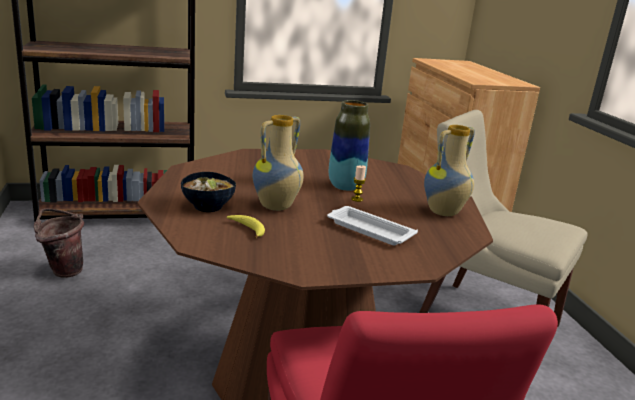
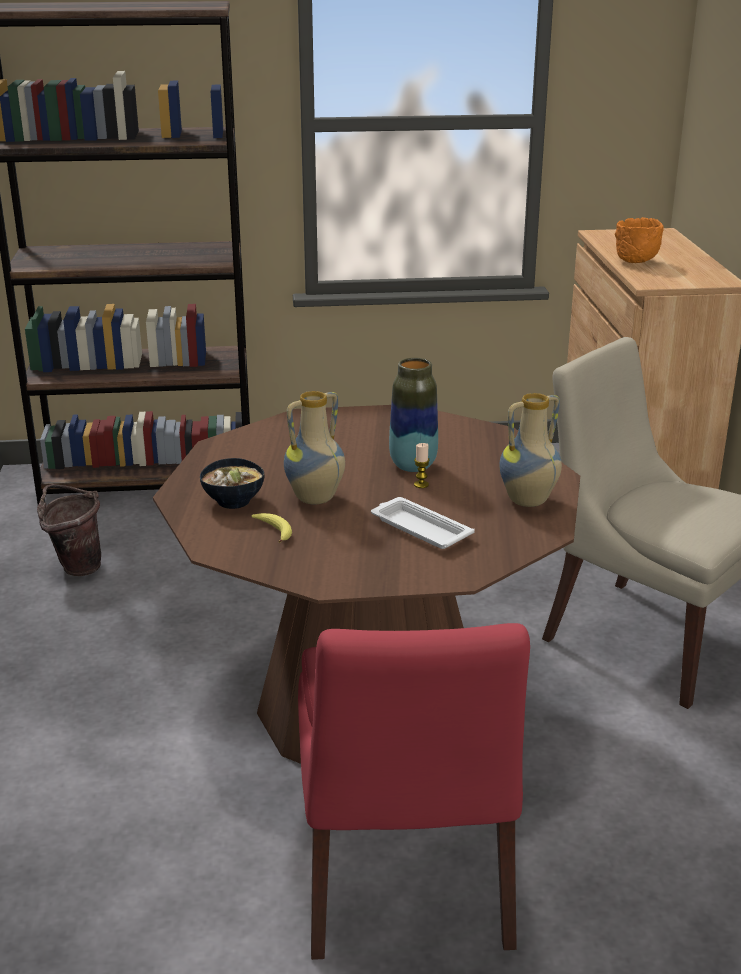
camera: 10 degrees right, 5 degrees up
none -> orange bowl [615,217,664,263]

